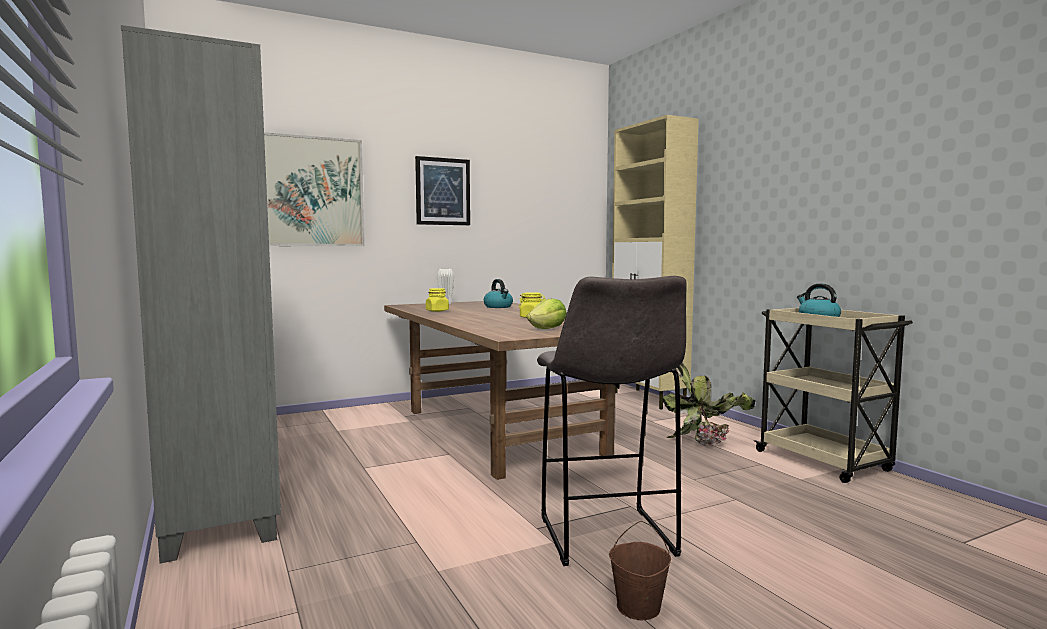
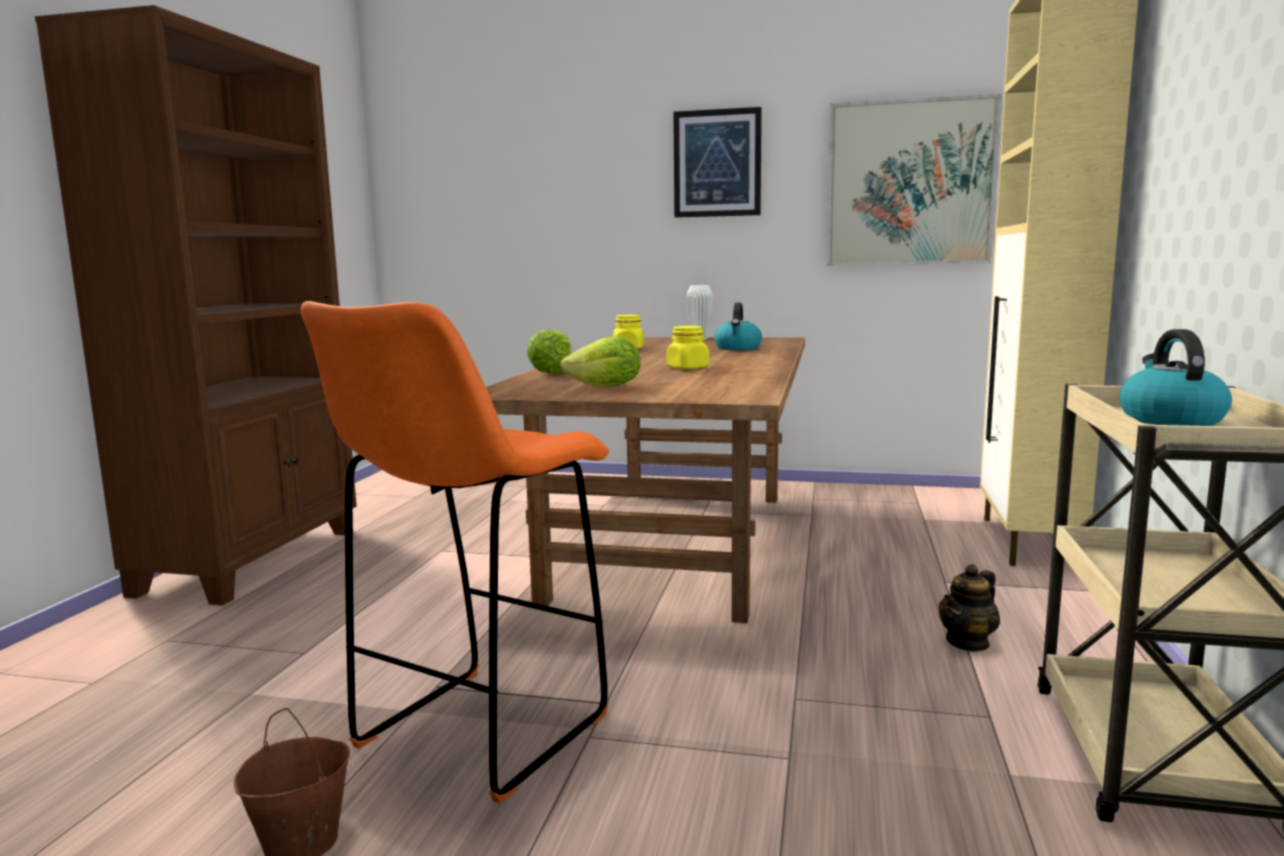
camera: 40 degrees right, 5 degrees up
grey bookcase [121,25,281,564] -> brown bookcase [35,5,357,606]
picture [264,132,365,246] -> picture moved to [826,94,1001,266]
grey stool [537,276,687,566] -> orange stool [301,301,609,804]
potted plant [663,362,755,446] -> teapot [939,564,1000,652]
none -> lettuce [527,330,572,374]

